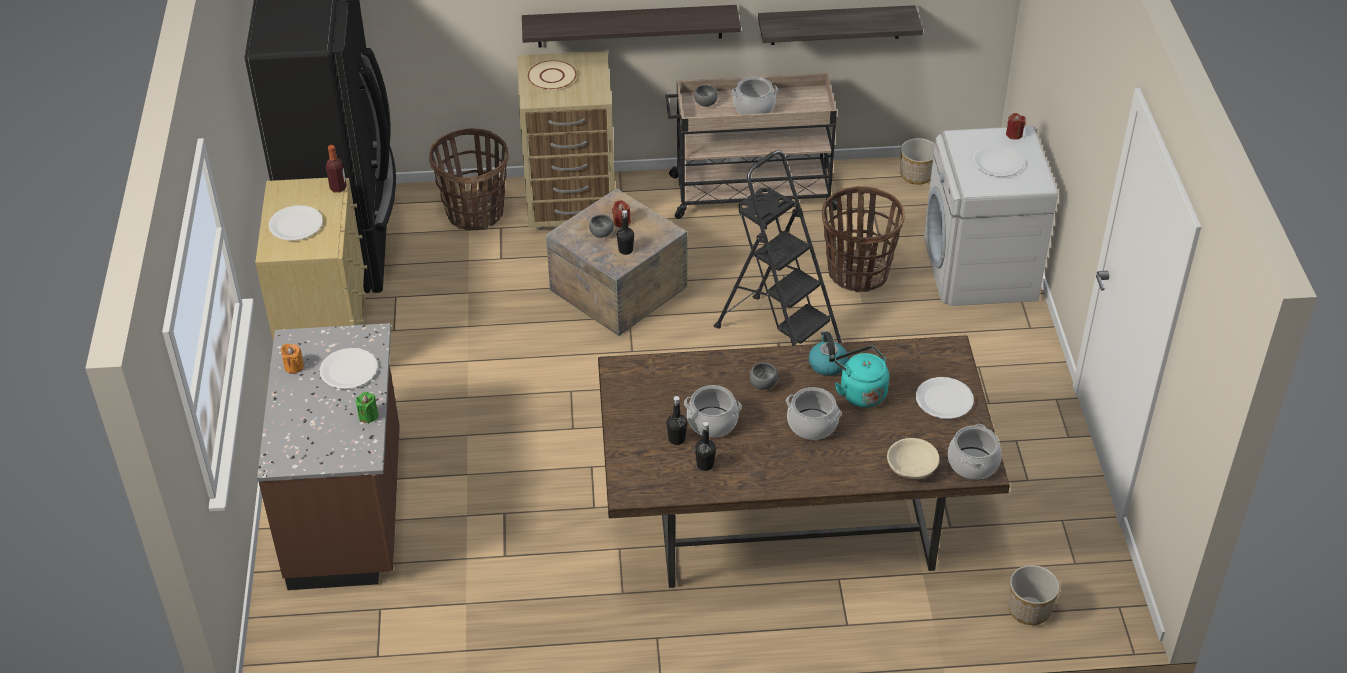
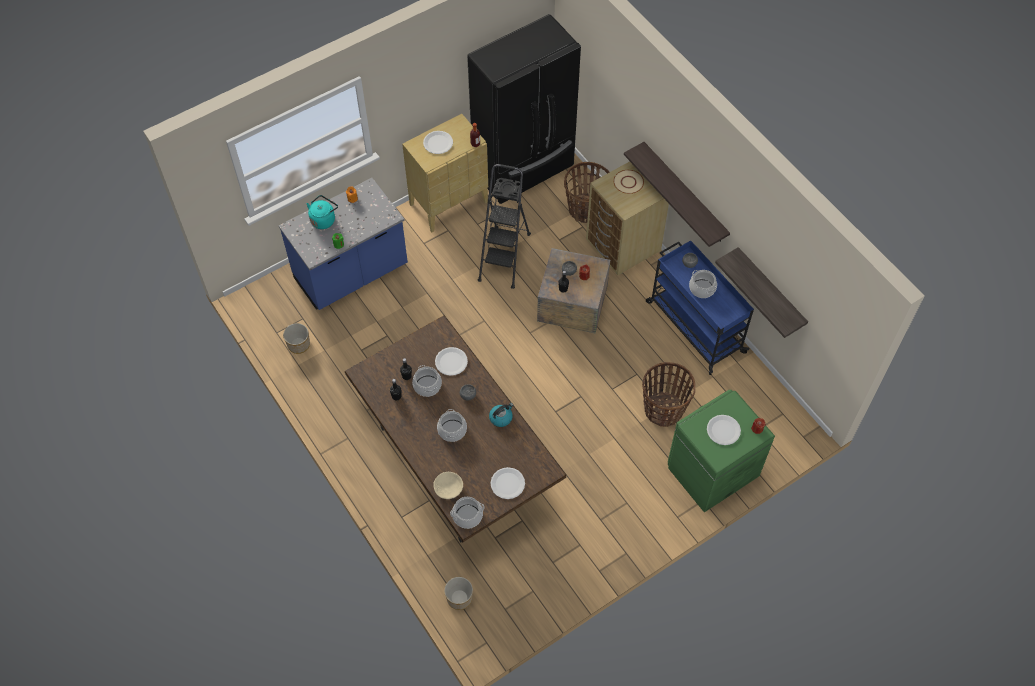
camera: 60 degrees right, 15 degrees up
brown counter [257,323,400,590] -> blue counter [279,178,408,310]
white plate [320,348,378,389] -> white plate moved to [435,347,468,376]
beige cart [666,73,837,219] -> blue cart [646,240,754,375]
step ladder [714,150,842,346] -> step ladder moved to [478,164,531,289]
turquoise kettle [835,346,889,408] -> turquoise kettle moved to [306,195,338,229]
planter [900,138,935,185] -> planter moved to [283,323,310,354]
white washing machine [924,126,1058,306] -> green washing machine [668,390,775,513]

